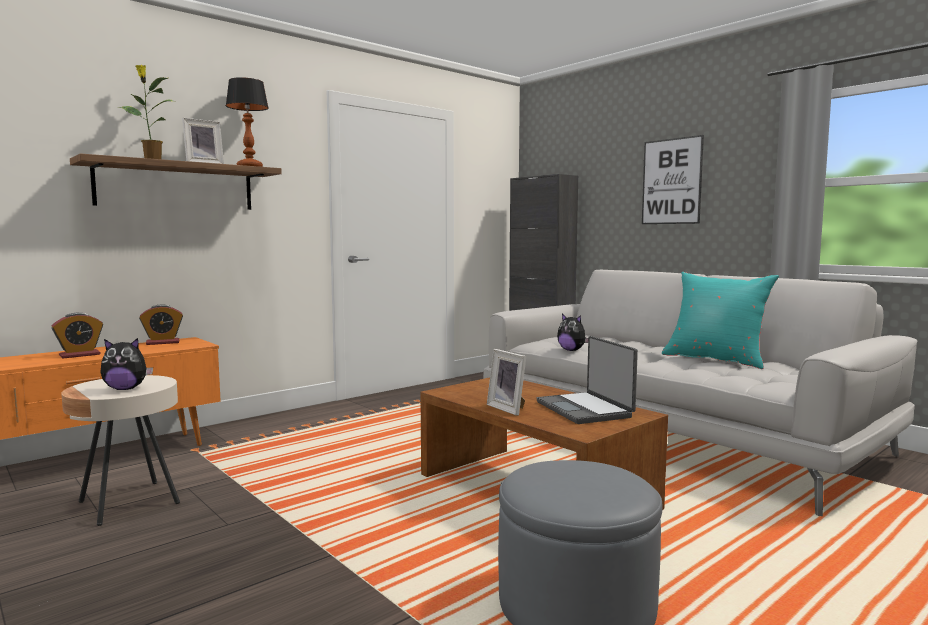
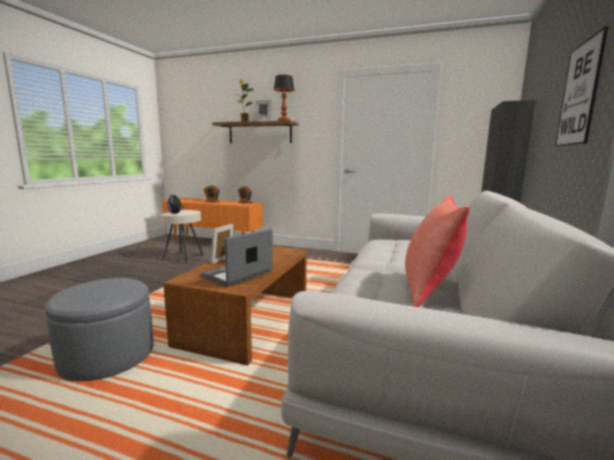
camera: 60 degrees right, 5 degrees up
plush toy [557,314,588,351] -> none
turquoise pillow [662,272,779,369] -> red pillow [405,195,469,307]

